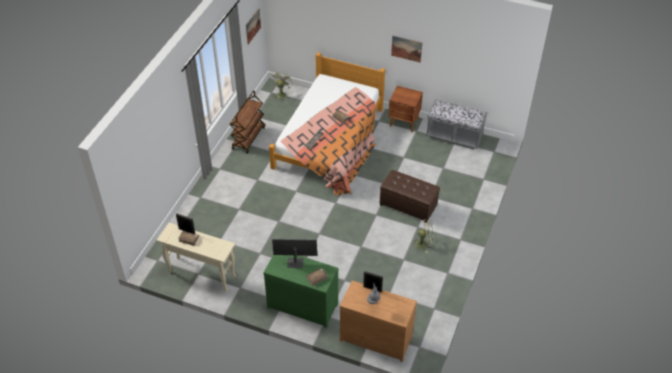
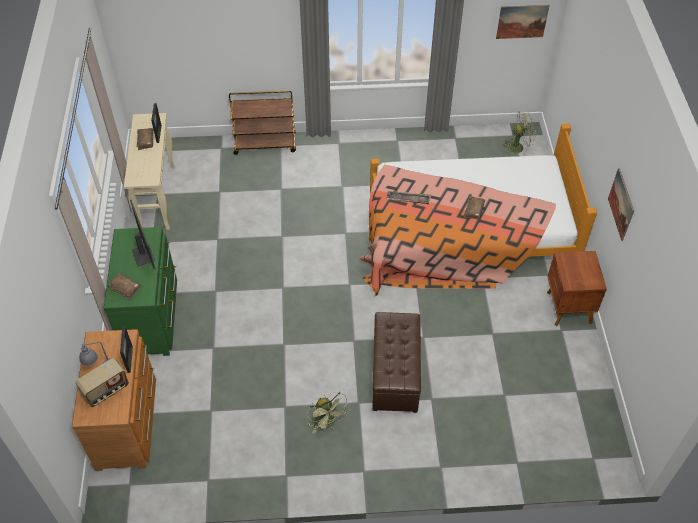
camera: 65 degrees right, 5 degrees up
brown cart [229,91,265,154] -> brown cart moved to [229,90,296,155]
grey bench [426,99,487,149] -> none
none -> radio [75,358,129,407]

